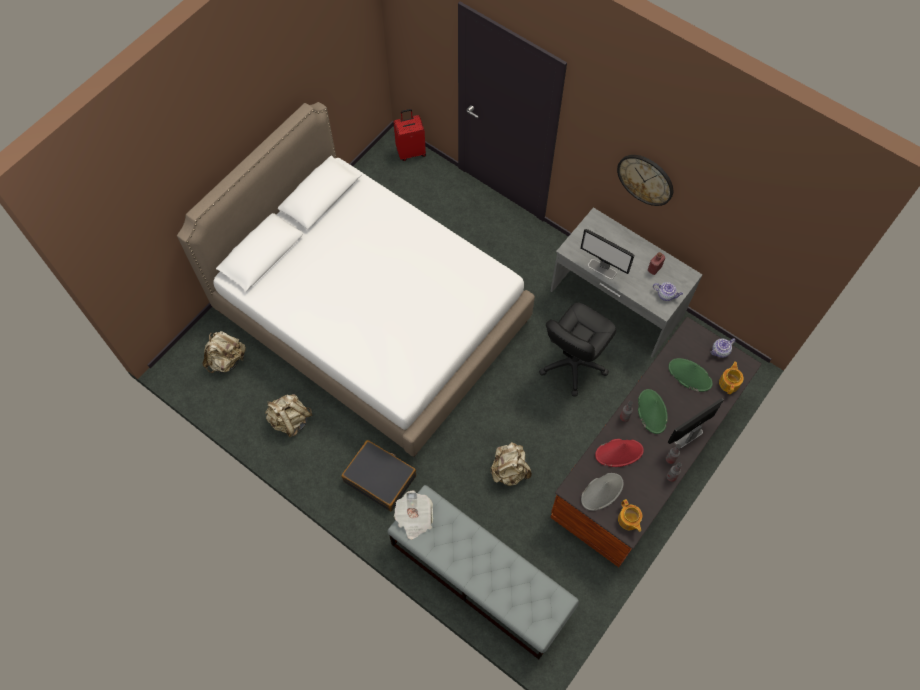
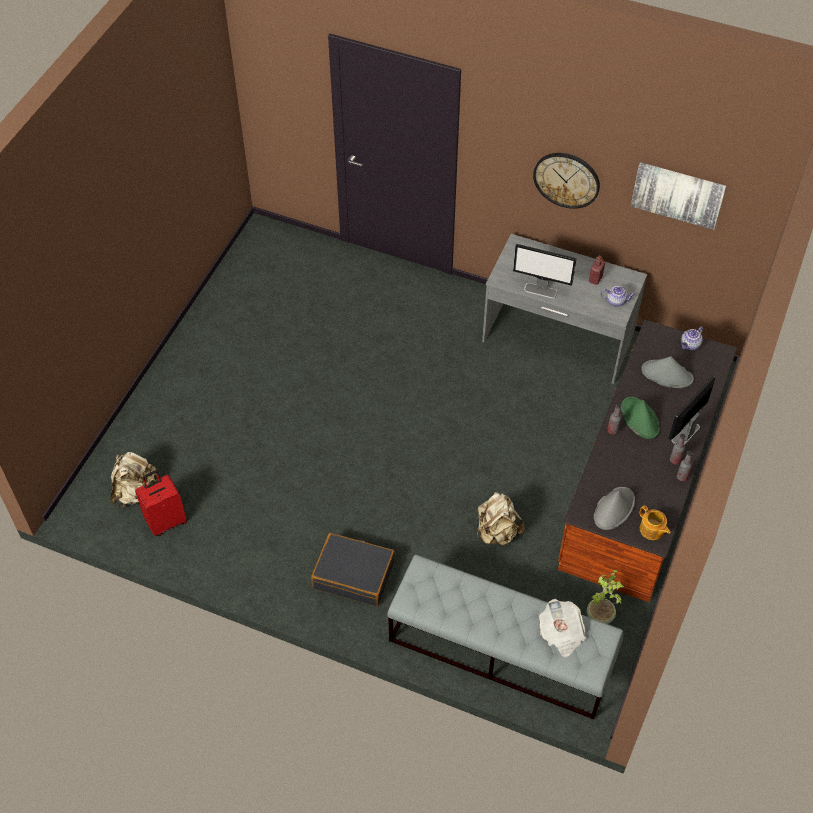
camera: 15 degrees left, 10 degrees down
white bed [177,102,535,457] -> none
beige backpack [265,394,313,437] -> none
red suitcase [394,109,426,161] -> red suitcase moved to [135,470,187,536]
newspaper [394,490,433,540] -> newspaper moved to [539,599,586,657]
black office chair [539,303,616,396] -> none
red hat [595,439,644,467] -> none
green hat [668,358,713,392] -> grey hat [641,357,694,388]
teapot [719,361,744,394] -> none
none -> potted plant [587,570,624,624]
none -> picture [631,162,727,230]

